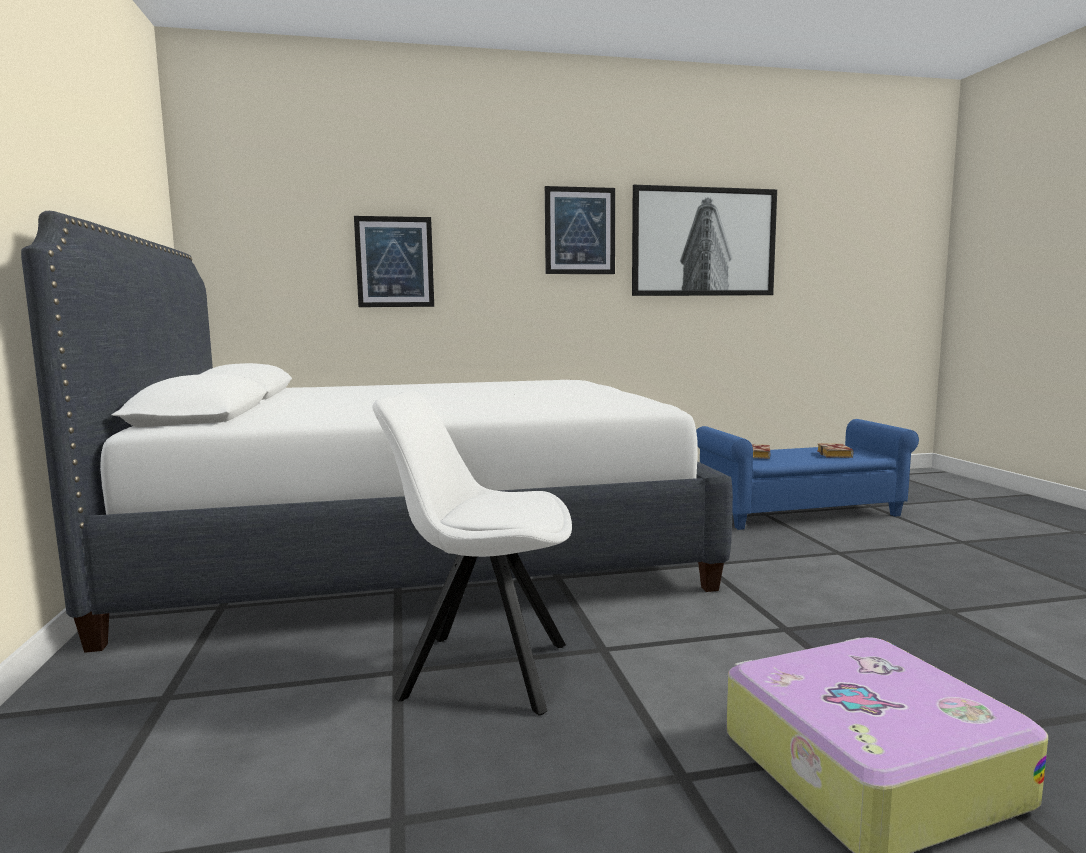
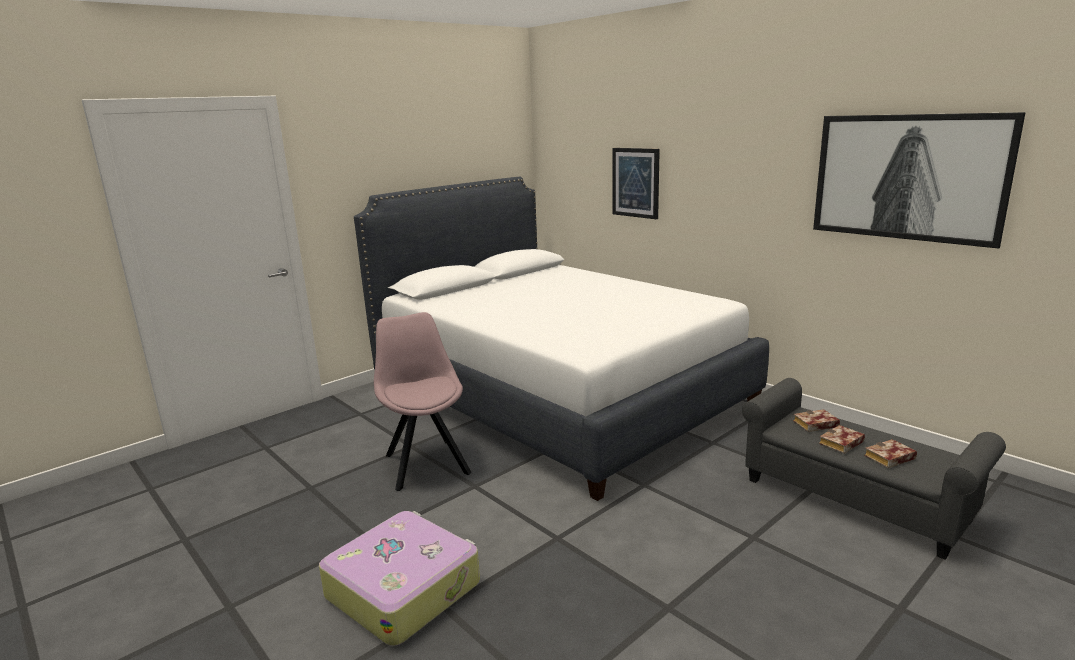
camera: 60 degrees right, 10 degrees up
white chair [373,390,572,715] -> pink chair [374,312,471,491]
picture [545,186,615,274] -> none
blue ottoman [696,419,919,530] -> grey ottoman [742,378,1006,560]
none -> book [819,425,865,454]

